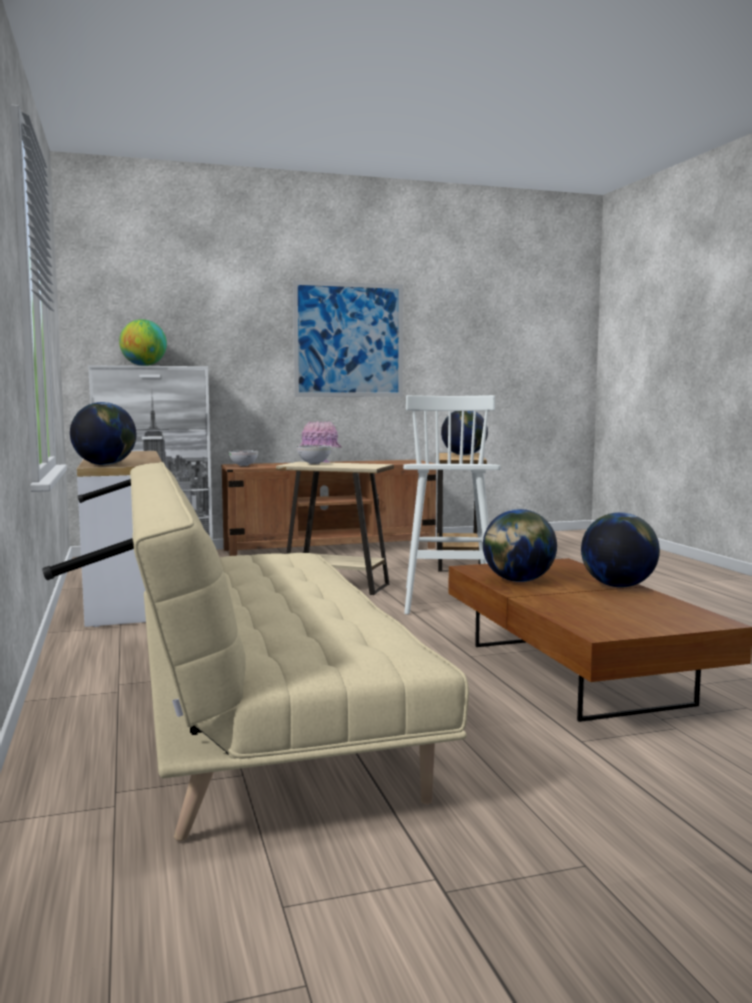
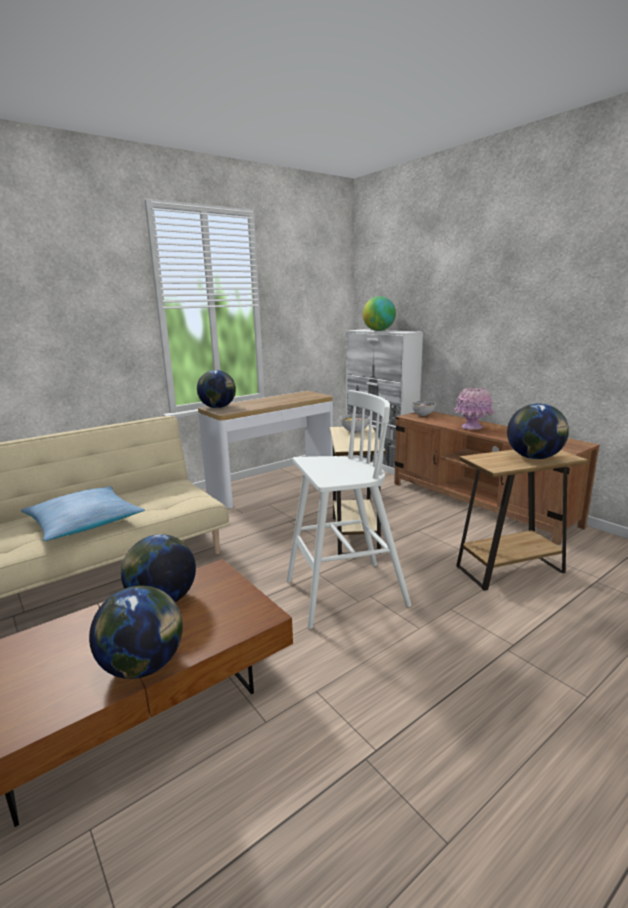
camera: 70 degrees right, 10 degrees up
picture [293,280,403,397] -> none
none -> pillow [21,486,145,541]

